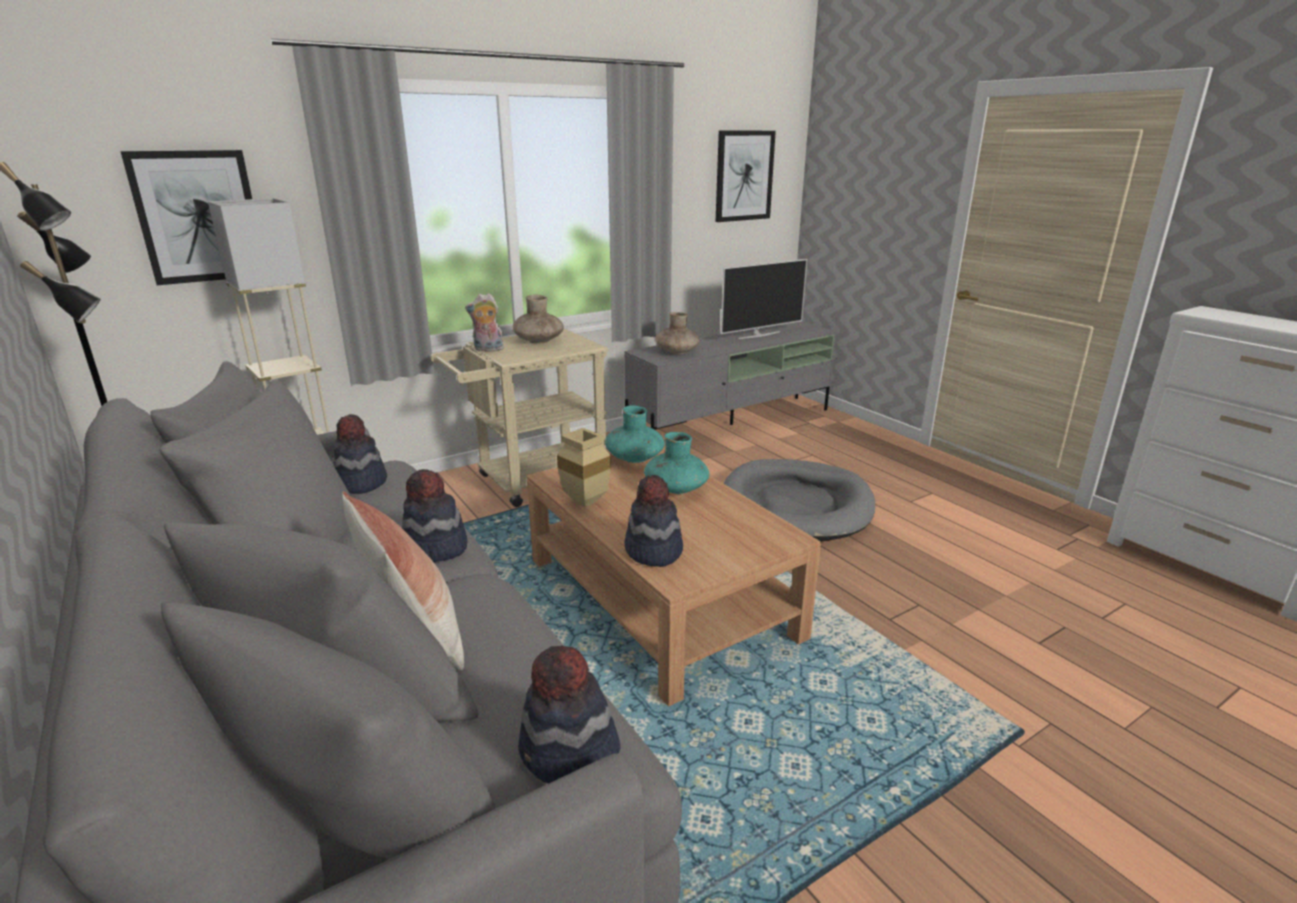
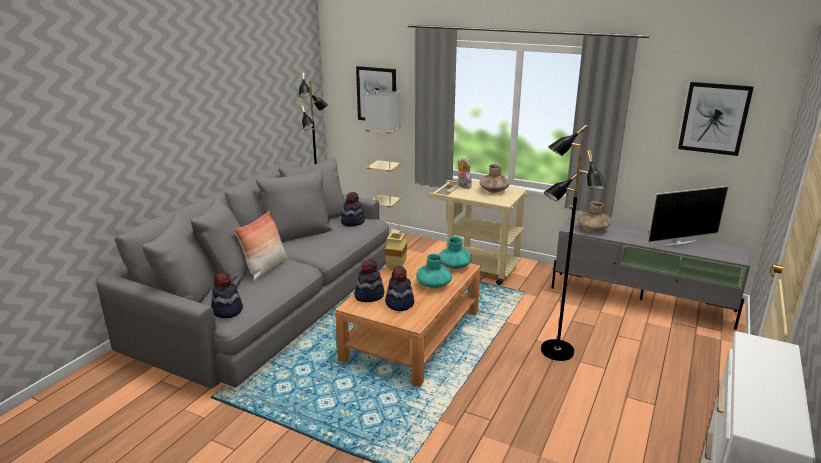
camera: 60 degrees right, 0 degrees up
hat [402,469,468,562] -> hat moved to [385,266,414,311]
television [721,259,807,339] -> television turned 45 degrees counterclockwise [647,186,729,246]
grey dog bed [723,459,875,541] -> black floor lamp [541,124,606,361]

